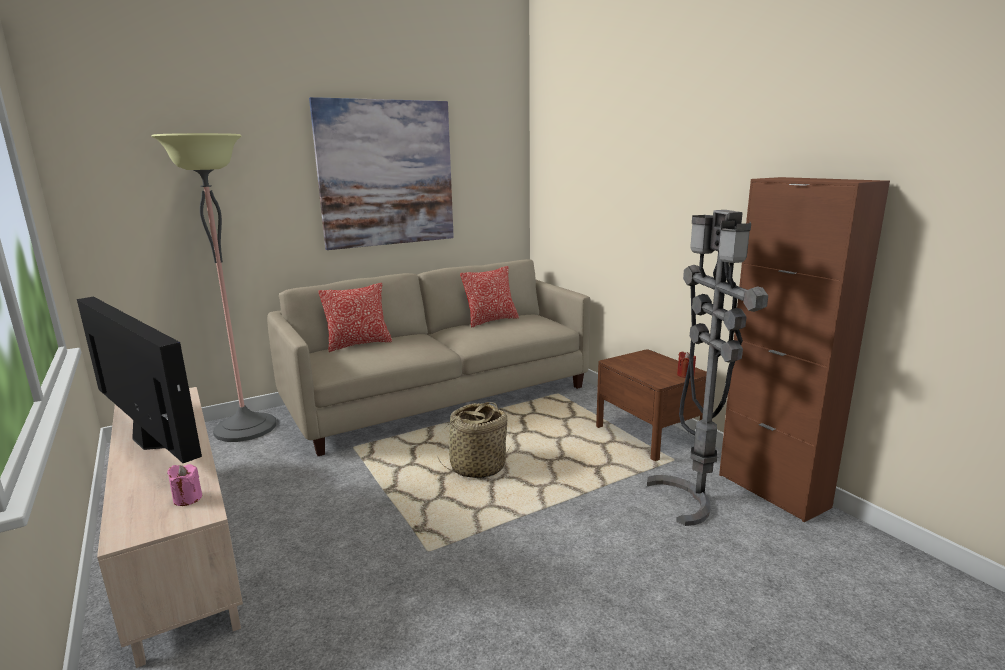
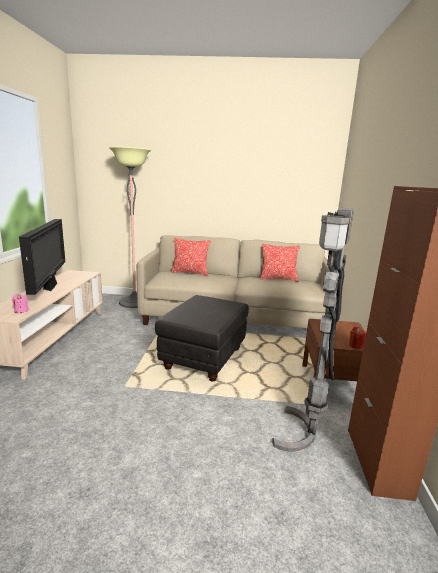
camera: 35 degrees right, 0 degrees up
picture [309,97,454,250] -> none
basket [438,402,509,478] -> black ottoman [155,295,249,381]

